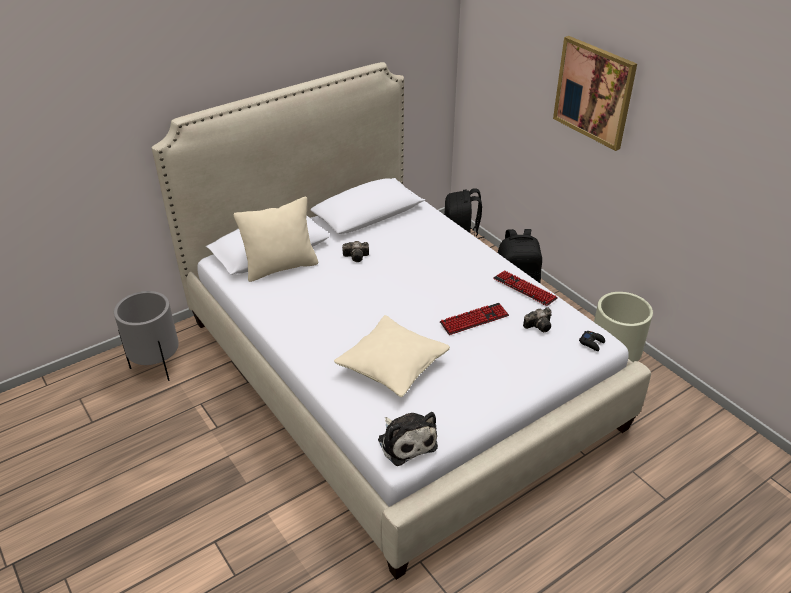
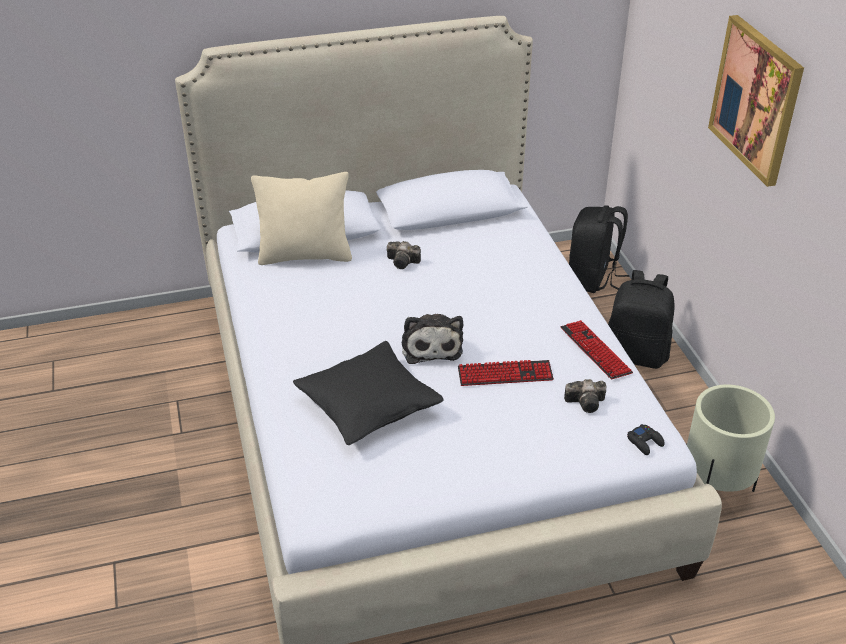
camera: 20 degrees right, 0 degrees up
grey planter [114,291,179,381] -> none
beige pillow [334,315,450,397] -> black pillow [293,341,444,445]
plush toy [378,412,438,466] -> plush toy moved to [402,314,463,364]

